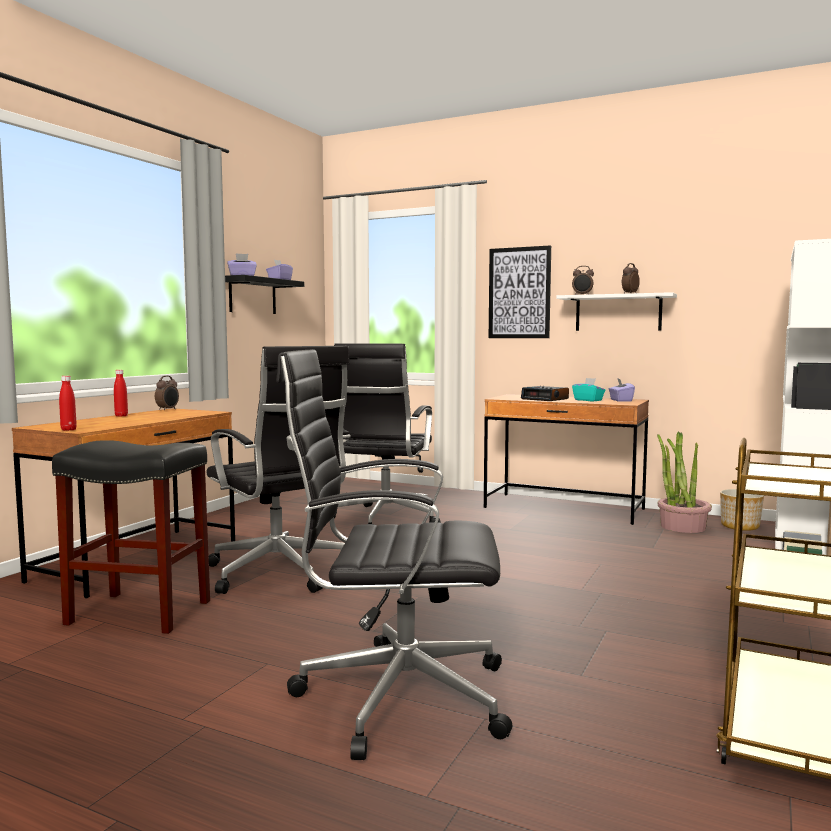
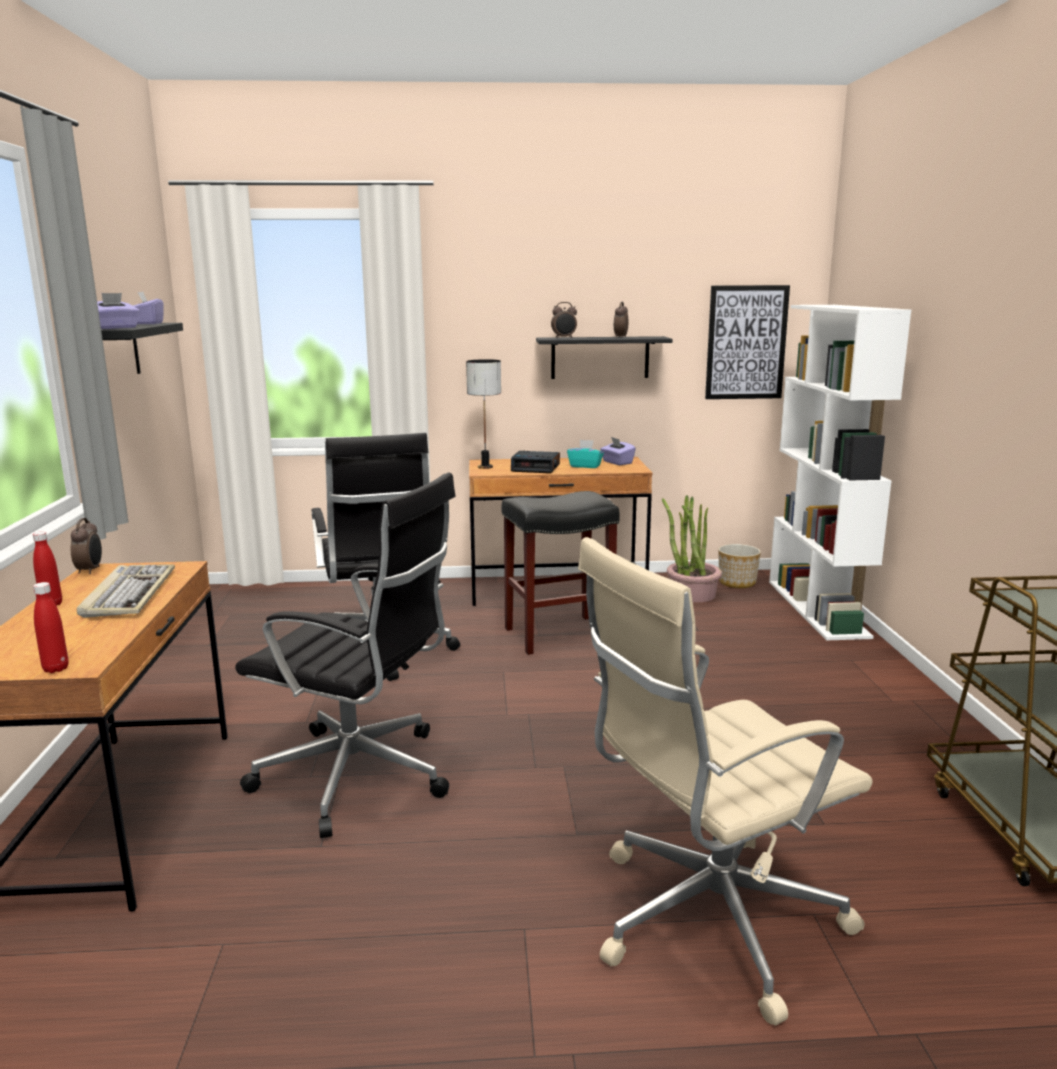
camera: 30 degrees left, 10 degrees up
black stool [52,440,210,634] -> black stool moved to [502,491,620,655]
black office chair [276,349,512,760] -> beige office chair [578,537,872,1026]
picture [489,245,551,338] -> picture moved to [705,285,790,399]
white shelf [556,292,677,331] -> black shelf [536,336,672,379]
none -> keyboard [77,564,175,618]
none -> table lamp [466,359,501,469]

